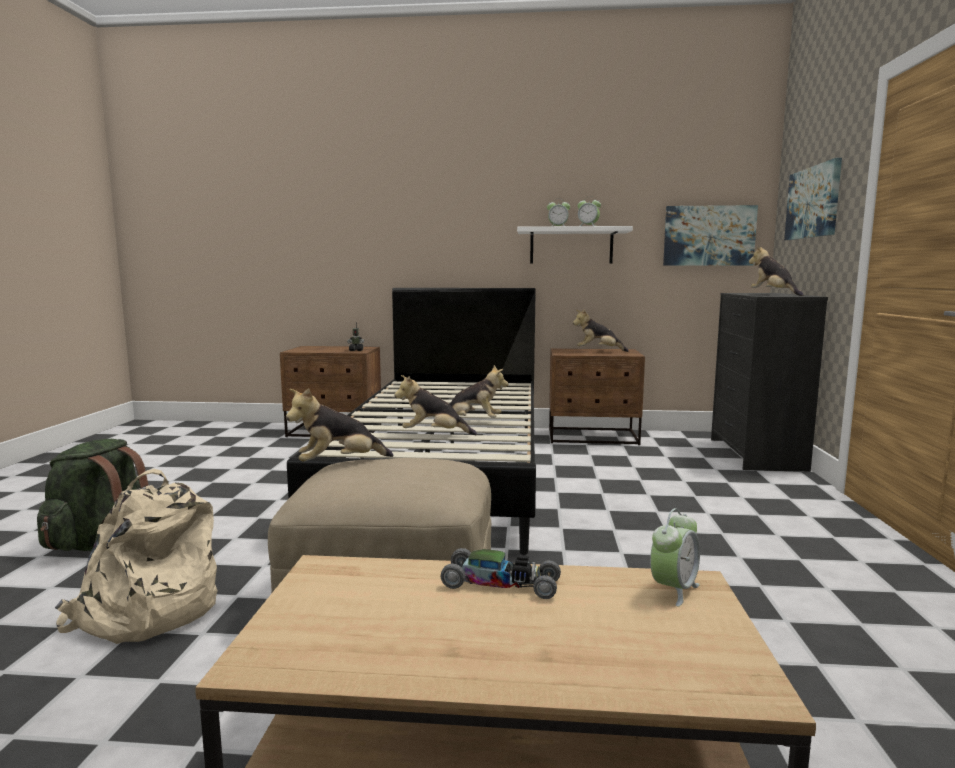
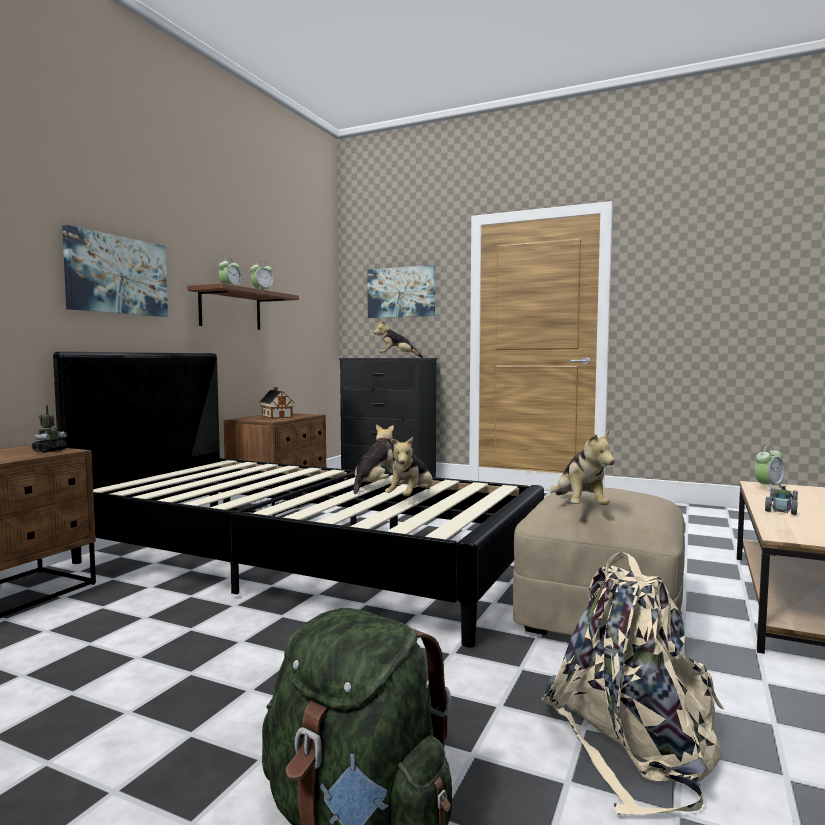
camera: 70 degrees left, 5 degrees down
white shelf [517,226,633,264] -> brown shelf [187,283,299,330]
plush toy [573,309,629,352] -> toy house [259,387,294,419]
alarm clock [650,508,700,606] -> alarm clock turned 90 degrees clockwise [755,446,785,491]
picture [663,205,758,266] -> picture moved to [62,225,168,317]

